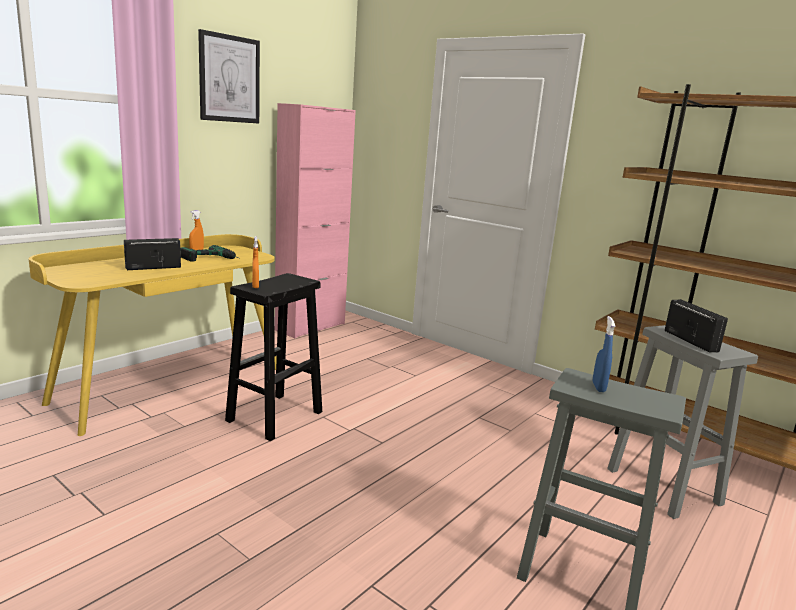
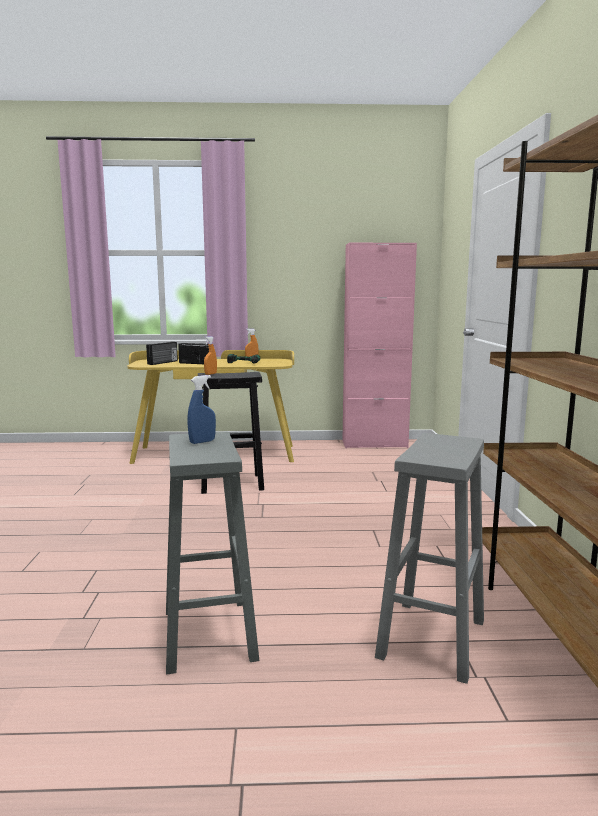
camera: 50 degrees right, 5 degrees down
picture [198,29,260,124] -> none
radio [665,299,728,353] -> radio moved to [146,342,178,365]

